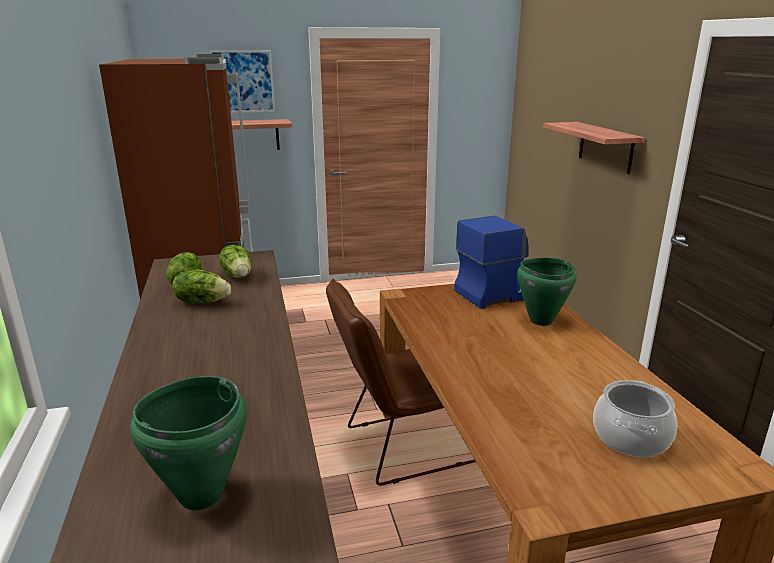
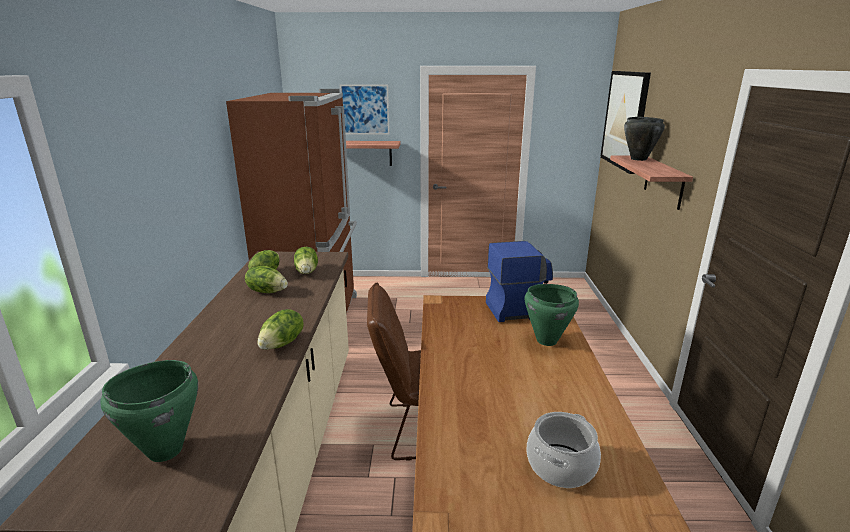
camera: 15 degrees right, 0 degrees up
none -> lettuce [257,309,304,350]
none -> picture [600,71,651,174]
none -> black cooking pot [624,117,665,161]

